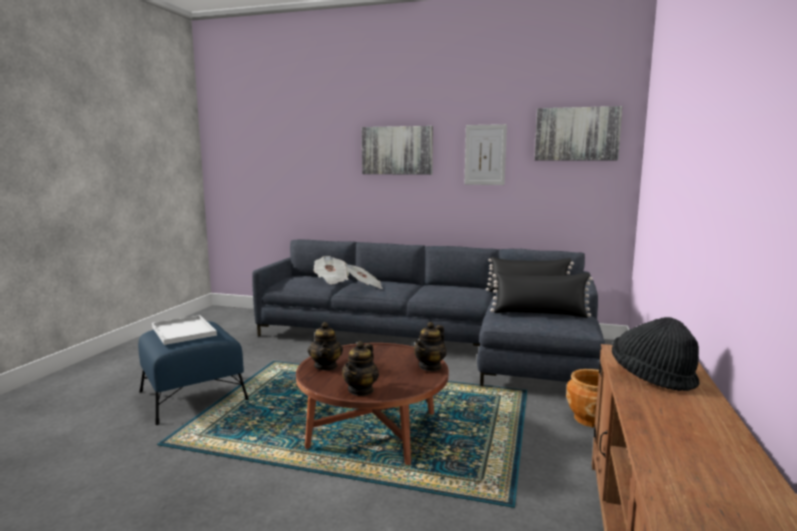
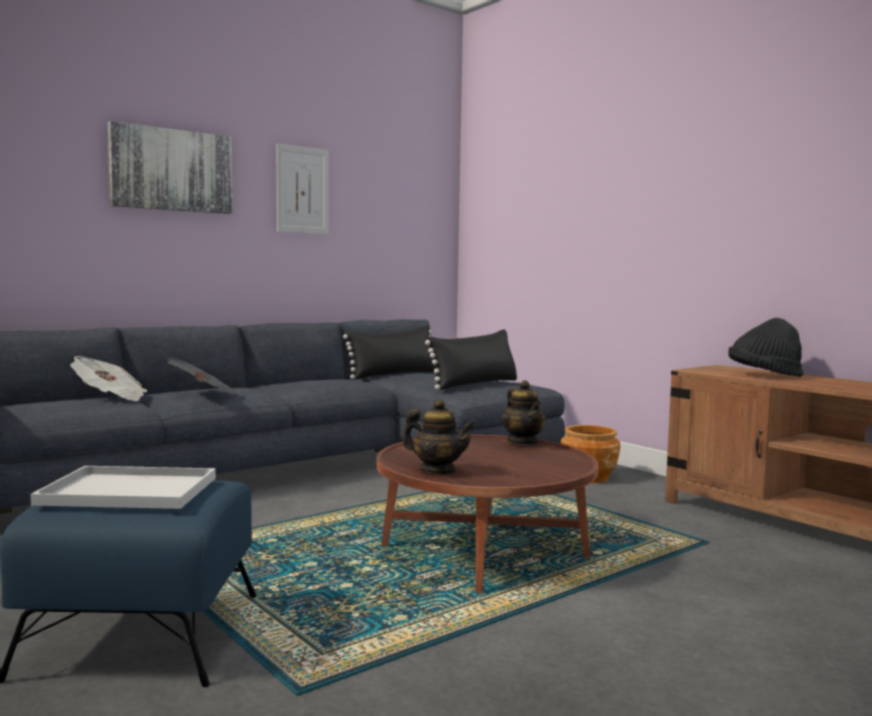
camera: 55 degrees left, 5 degrees down
teapot [342,341,379,396] -> none
picture [535,106,622,160] -> none

